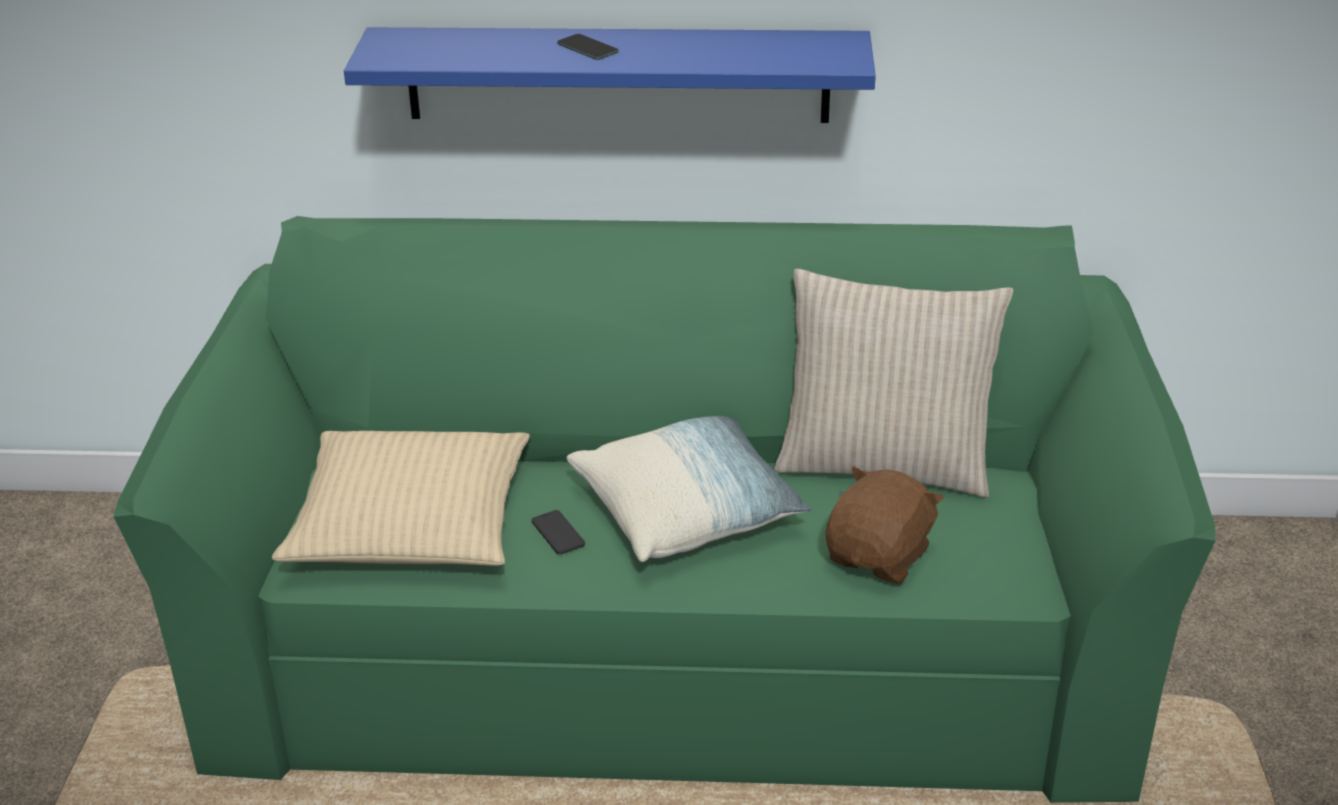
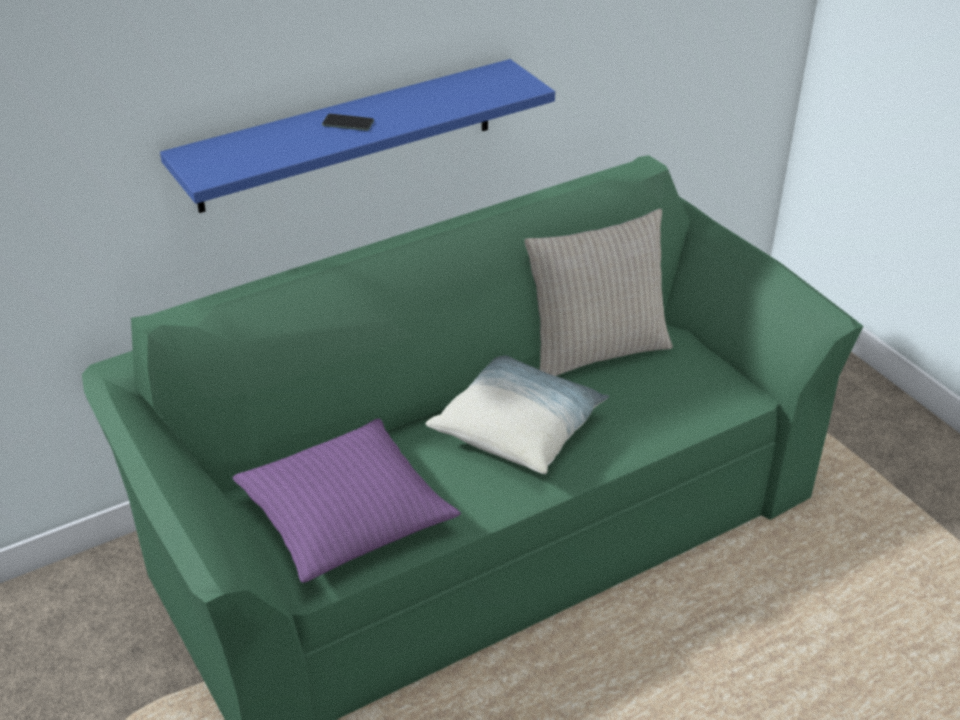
camera: 35 degrees left, 5 degrees up
beige pillow [272,431,530,566] -> purple pillow [233,418,461,583]
phone [532,510,585,554] -> none
brown plush toy [826,466,944,584] -> none

